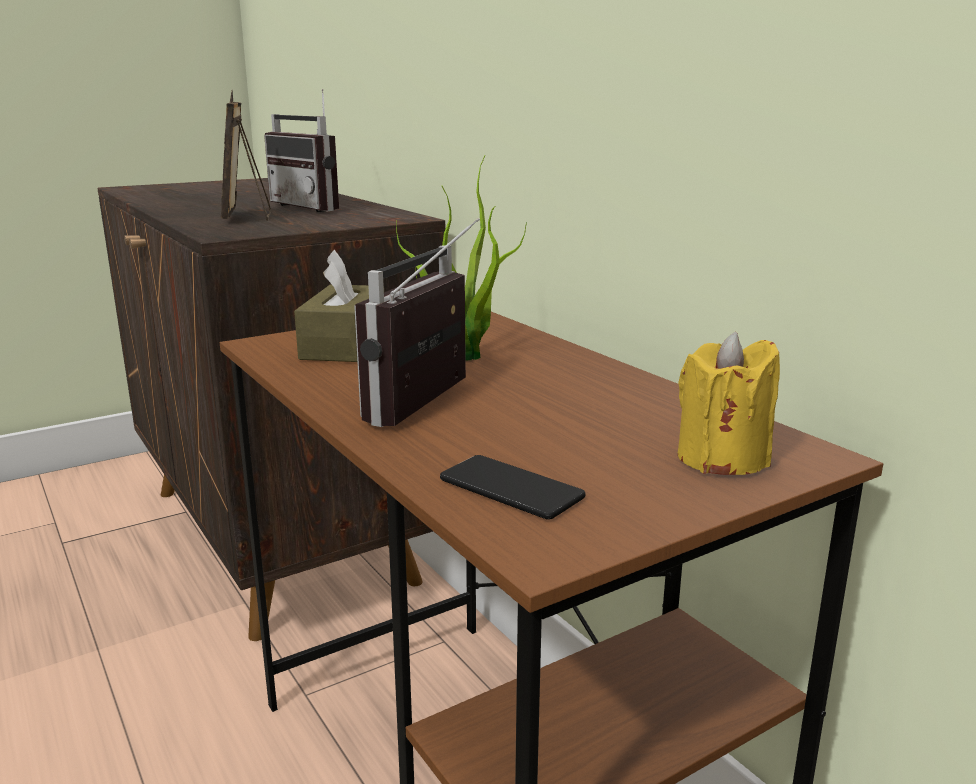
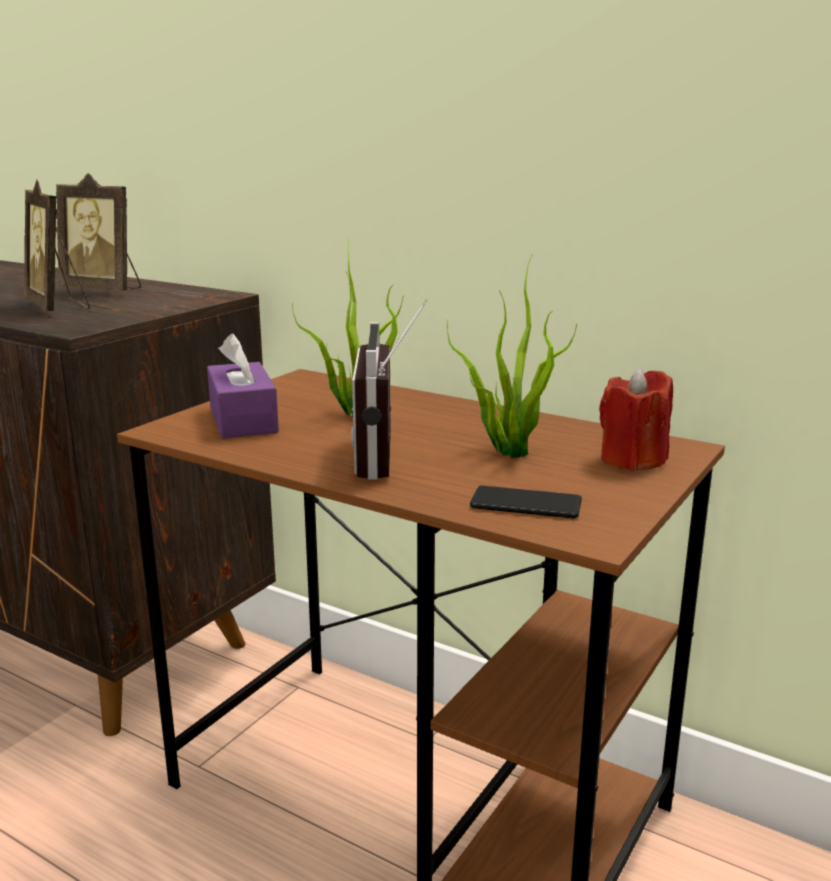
camera: 25 degrees left, 0 degrees up
radio [264,89,339,212] -> picture frame [56,173,141,291]
brown tissue box [294,250,369,362] -> purple tissue box [207,333,279,438]
yellow candle [678,332,780,475] -> red candle [599,367,673,471]
none -> potted plant [447,255,577,458]

